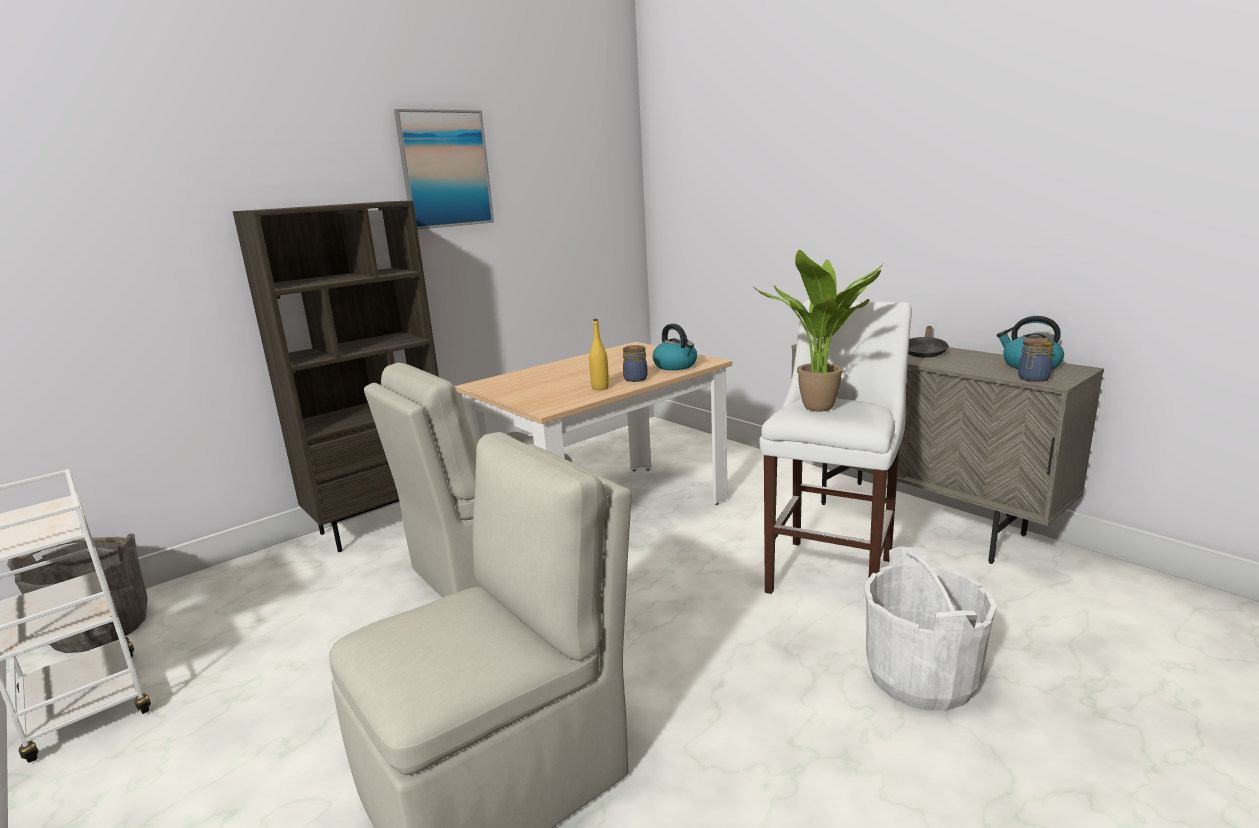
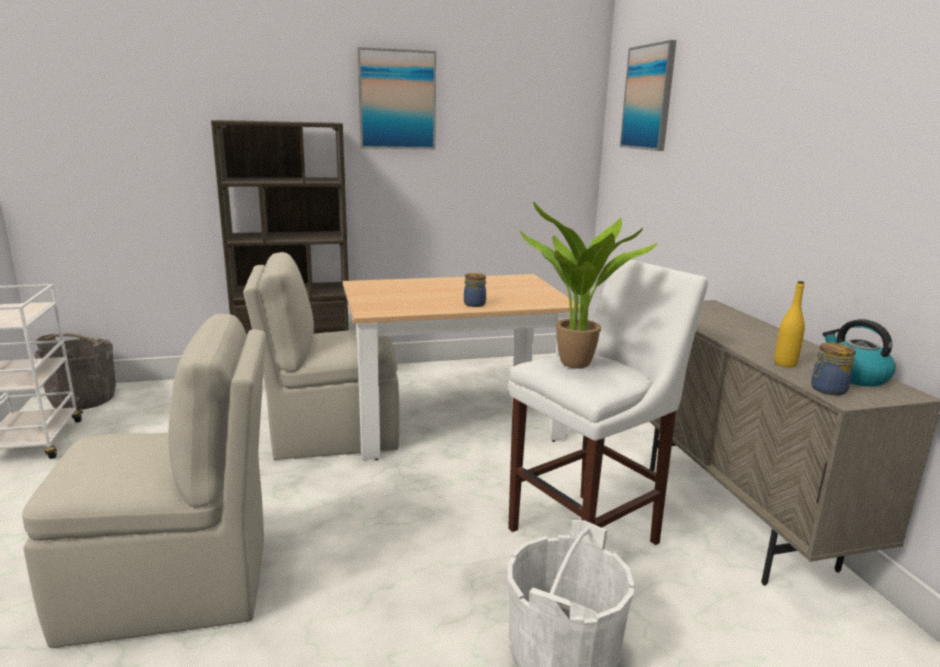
camera: 25 degrees right, 0 degrees up
yellow bottle [589,319,609,390] -> yellow bottle moved to [774,281,805,367]
kettle [653,324,697,370] -> none
black frying pan [908,326,949,358] -> none
none -> picture [620,40,677,151]

